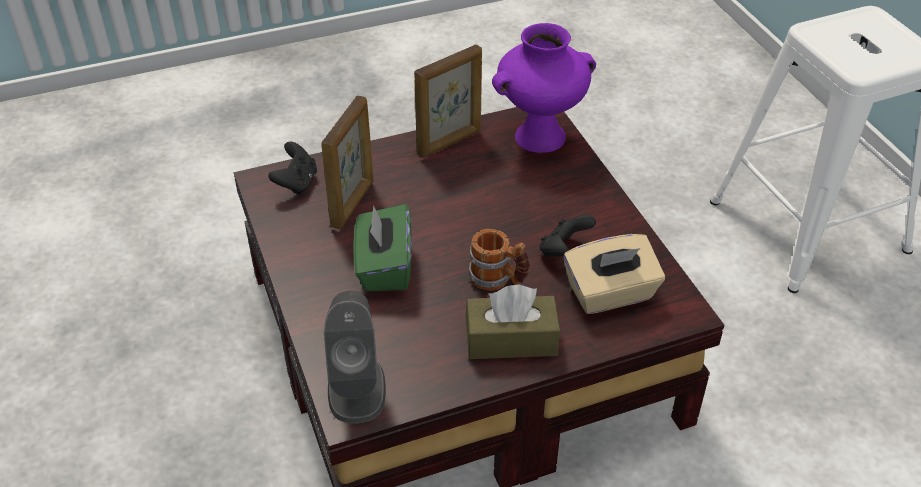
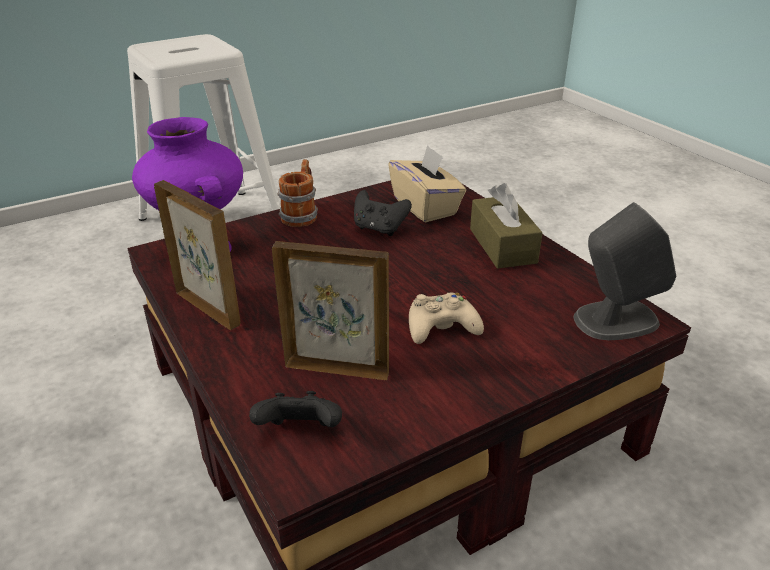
camera: 100 degrees left, 10 degrees down
green tissue box [354,204,412,291] -> beige game controller [409,292,484,344]
mug [469,229,530,291] -> mug moved to [277,159,318,227]

